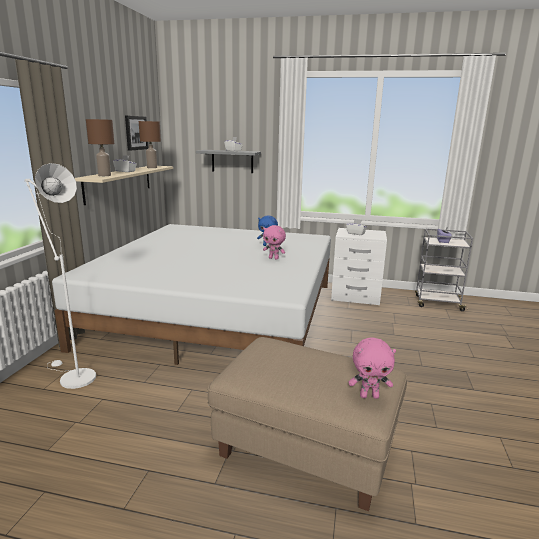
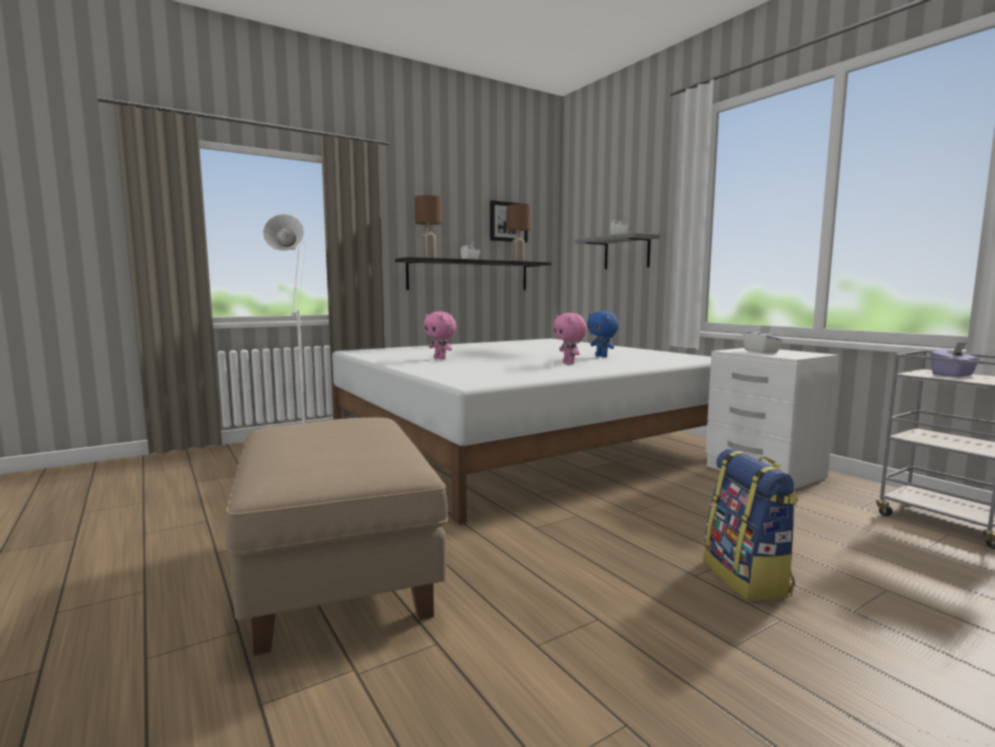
camera: 45 degrees right, 10 degrees down
beige shelf [75,166,173,205] -> black shelf [395,257,551,290]
pink plush toy [348,337,396,399] -> pink plush toy moved to [424,311,456,360]
none -> backpack [704,448,798,601]

